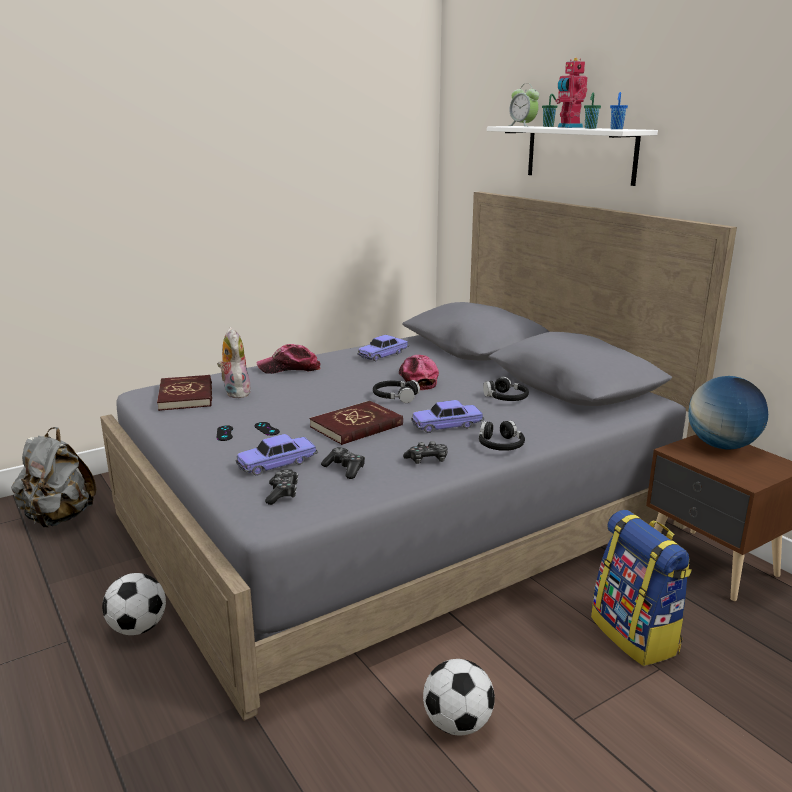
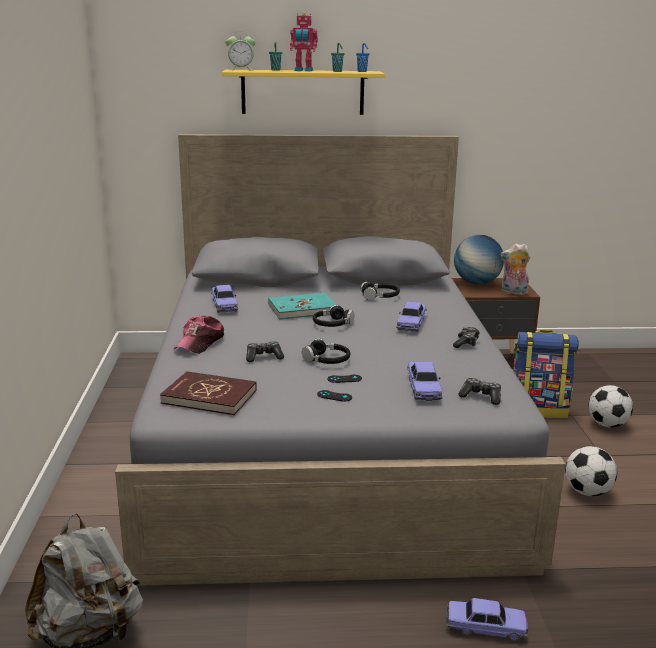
camera: 60 degrees left, 0 degrees up
football [102,573,166,635] -> football moved to [588,385,633,428]
plush toy [217,327,251,398] -> plush toy moved to [500,244,530,295]
red book [310,401,403,445] -> none
game controller [321,447,365,479] -> game controller moved to [246,341,284,362]
cap [399,355,439,390] -> turquoise book [268,293,336,320]
black headphones [479,420,525,451] -> black headphones moved to [302,338,350,364]
white shelf [487,126,658,186] -> yellow shelf [222,70,385,115]
none -> toy car [446,598,528,641]

